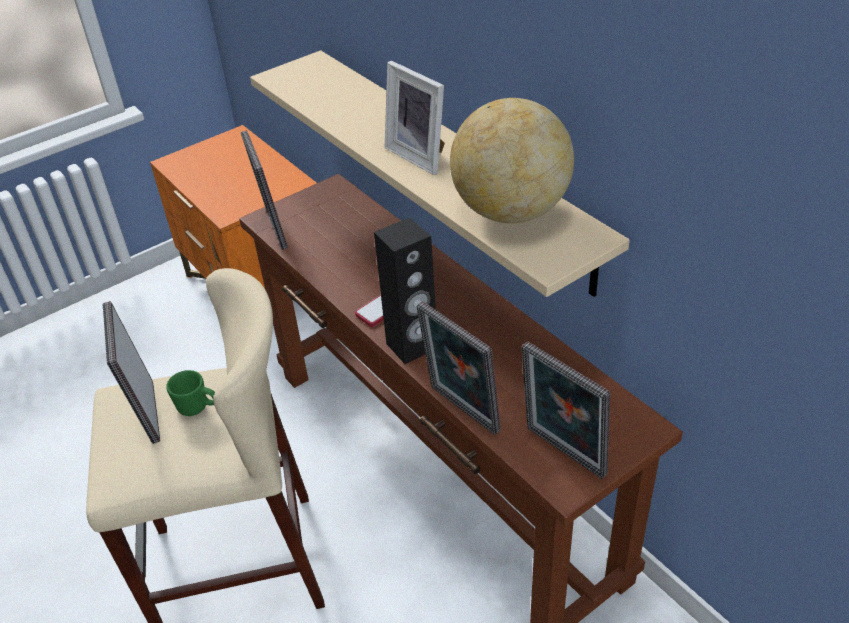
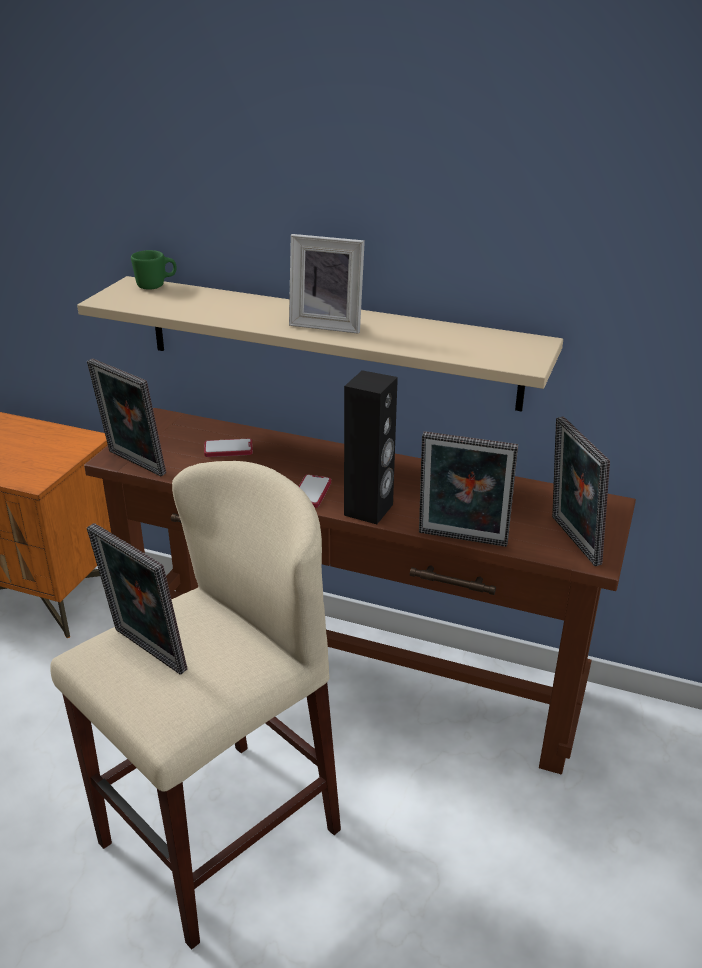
camera: 35 degrees left, 10 degrees down
green mug [166,370,215,416] -> green mug moved to [131,250,177,290]
globe [450,98,574,223] -> none
picture frame [522,341,610,479] -> picture frame turned 60 degrees clockwise [552,416,610,566]
none -> phone [204,439,253,457]

